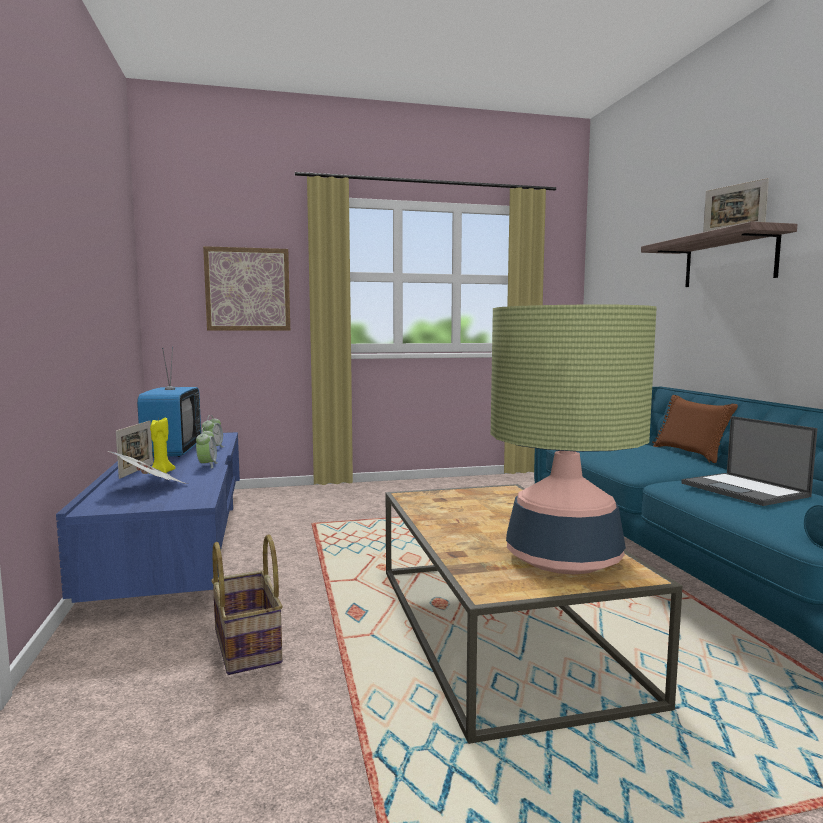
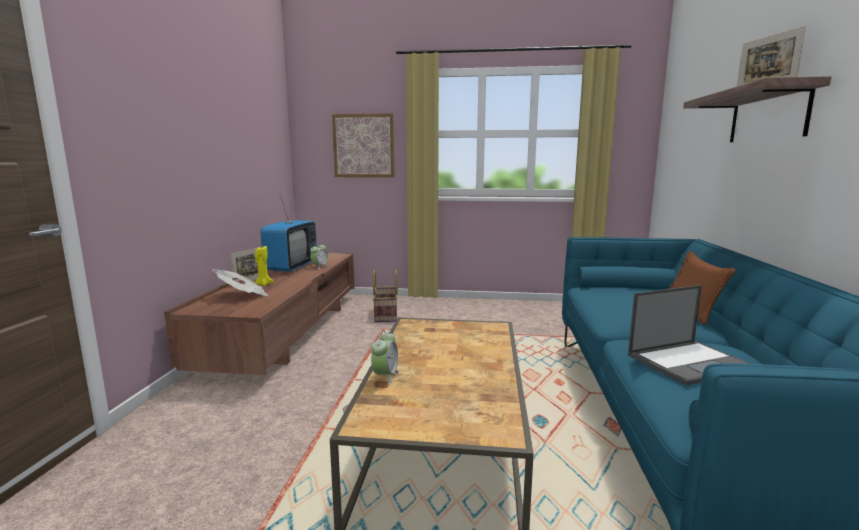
camera: 20 degrees right, 5 degrees up
blue tv stand [56,432,240,603] -> brown tv stand [164,253,355,375]
alarm clock [196,427,218,469] -> alarm clock moved to [371,330,399,385]
basket [211,534,283,675] -> basket moved to [373,269,398,322]
table lamp [491,305,657,574] -> none
laptop [682,416,818,506] -> laptop turned 105 degrees counterclockwise [628,285,751,386]

